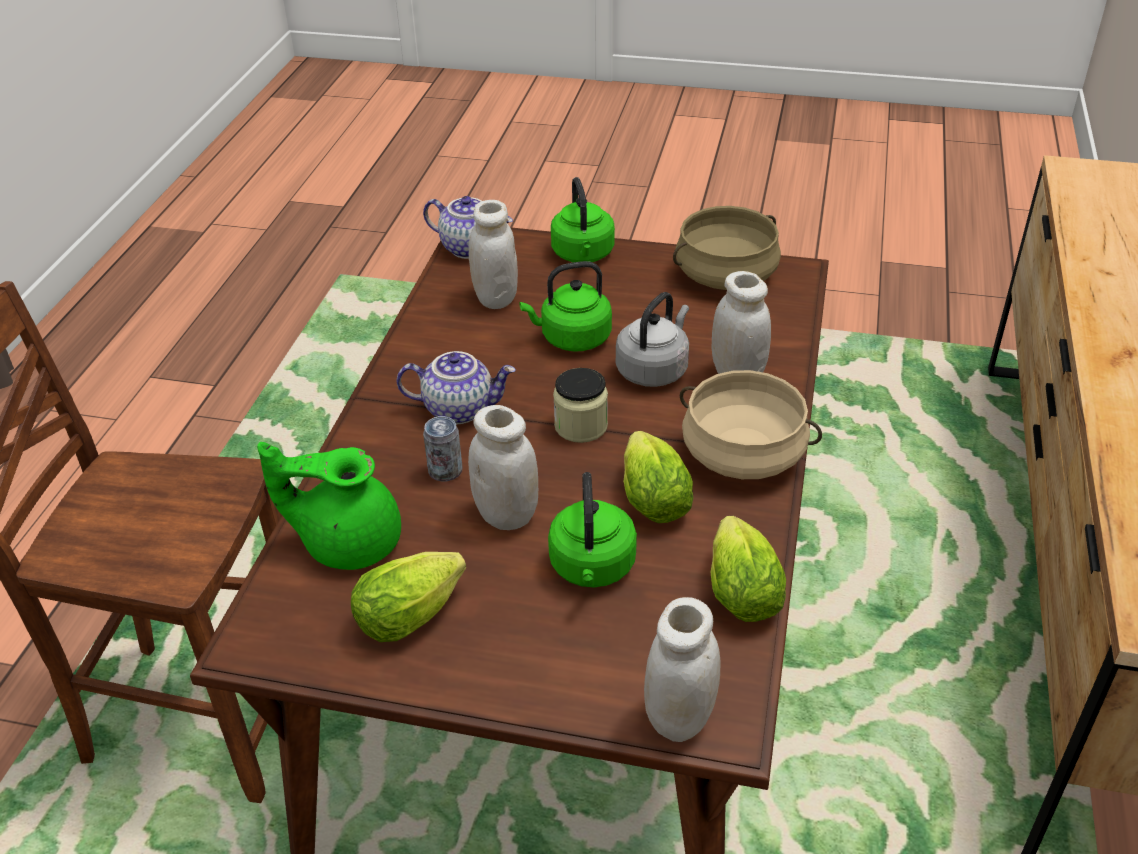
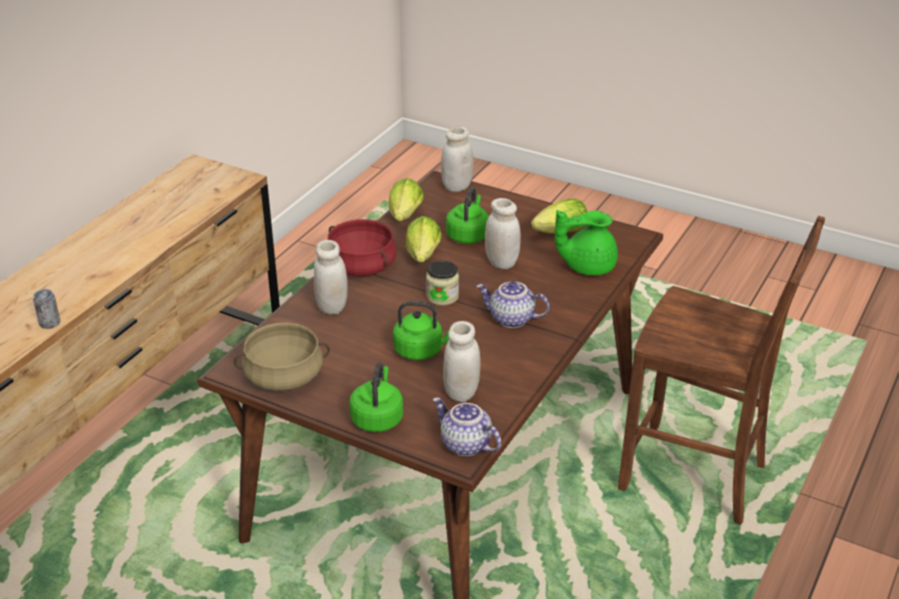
camera: 165 degrees left, 5 degrees down
green teapot [257,442,401,570] -> green teapot turned 150 degrees clockwise [555,210,618,275]
can [423,416,463,481] -> can moved to [33,289,60,329]
grey kettle [616,292,689,387] -> none
beige cooking pot [680,370,822,479] -> red cooking pot [328,219,397,277]

